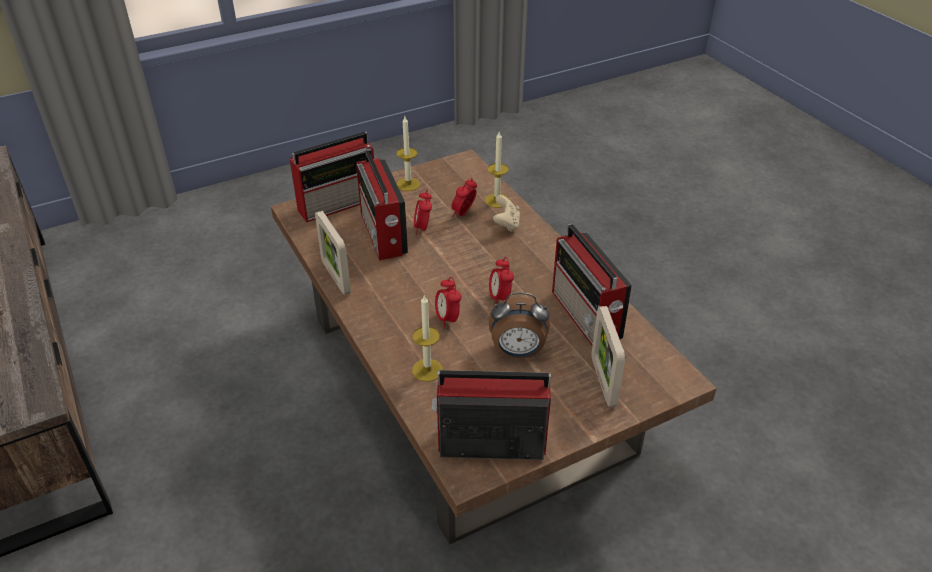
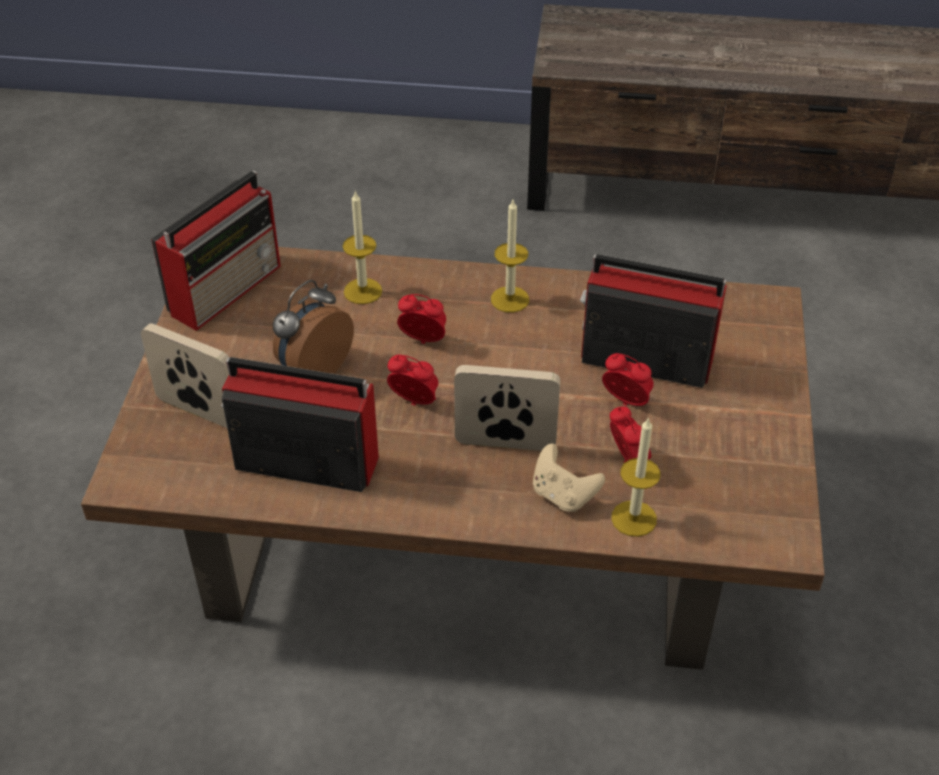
camera: 125 degrees right, 5 degrees up
radio [290,132,374,222] -> none
picture frame [315,211,351,295] -> picture frame moved to [454,365,561,451]
candle [396,117,420,191] -> candle moved to [491,200,529,313]

